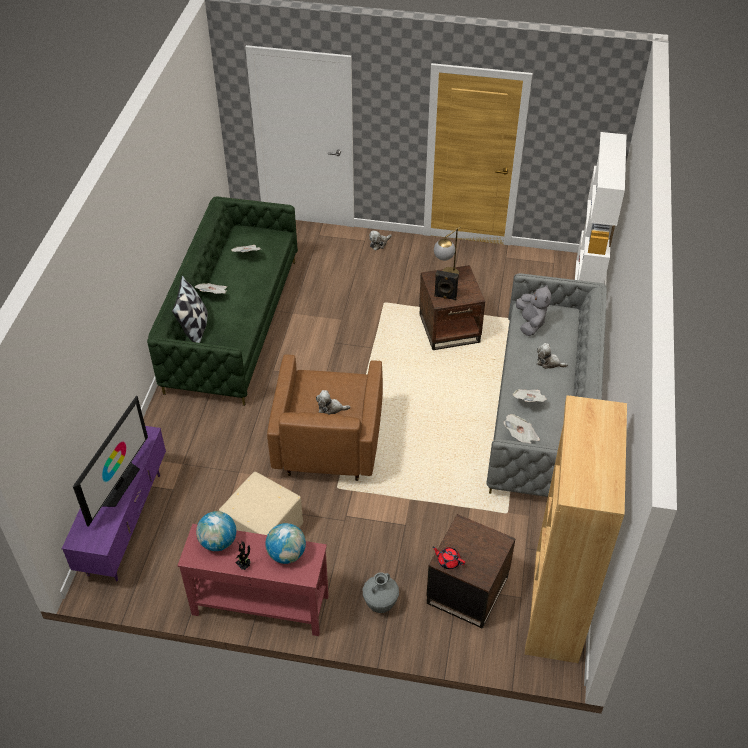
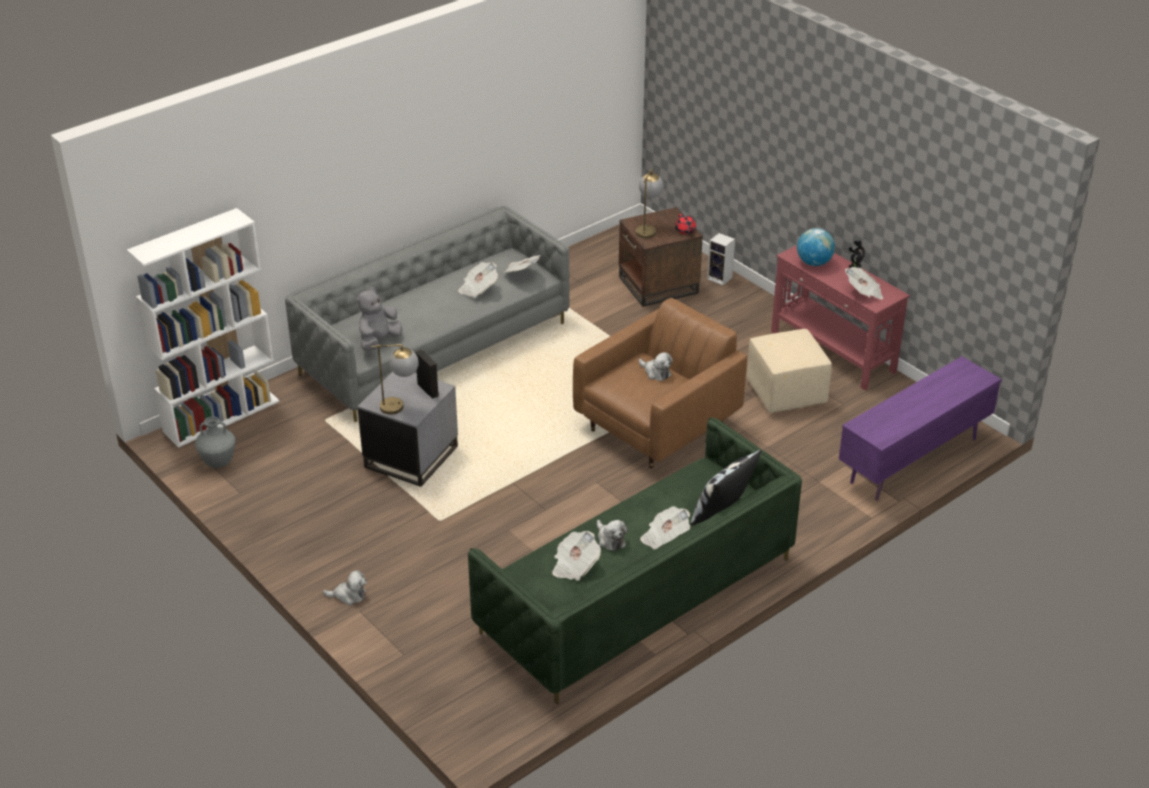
camera: 140 degrees left, 10 degrees down
television [73,396,148,527] -> none
globe [196,511,236,551] -> newspaper [845,267,883,300]
grey vase [363,572,399,613] -> grey vase moved to [195,416,235,468]
brown side table [419,265,485,350] -> grey side table [357,372,458,487]
brown bookcase [525,395,627,663] -> none
plush toy [536,343,568,369] -> plush toy moved to [597,520,628,551]
none -> table lamp [636,169,664,239]
none -> speaker [707,233,735,285]

